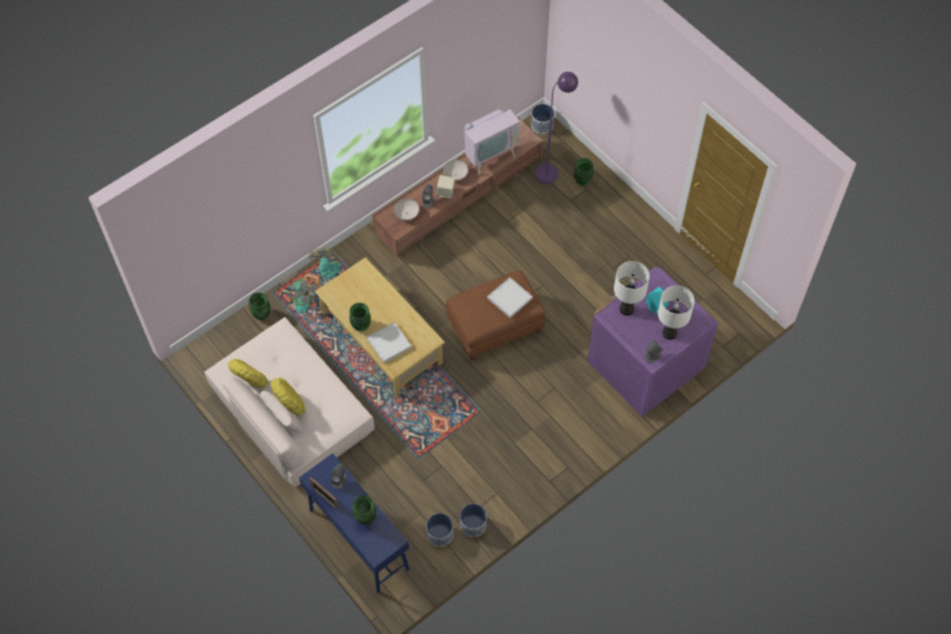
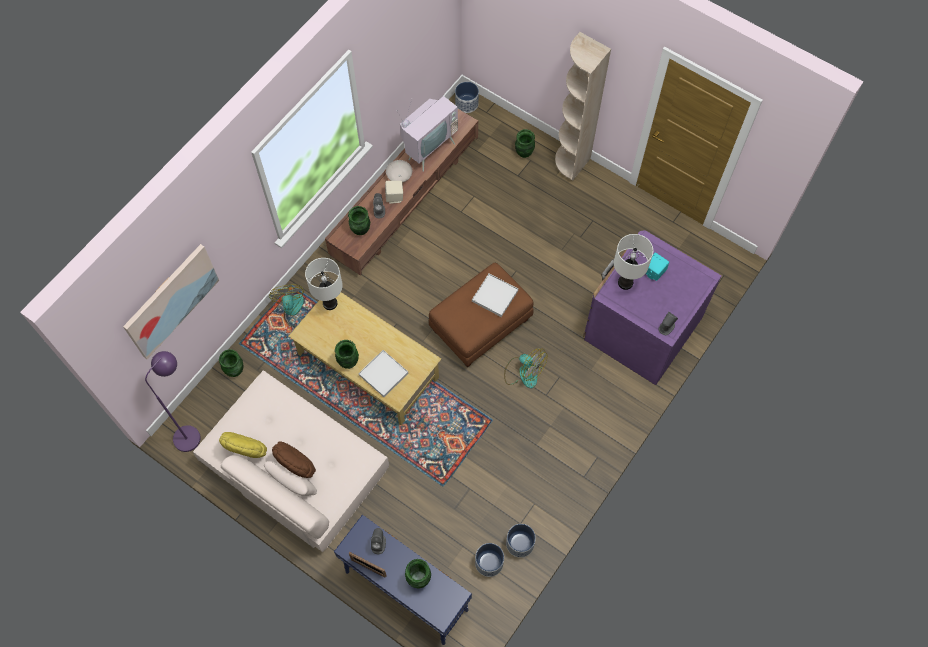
camera: 15 degrees left, 5 degrees up
yellow pillow [271,378,306,415] -> brown pillow [272,441,316,478]
fan [280,277,319,314] -> fan moved to [504,349,547,388]
white bowl [394,199,419,220] -> green vase [348,206,370,235]
purple floor lamp [535,72,578,184] -> purple floor lamp moved to [145,351,201,452]
white table lamp [658,286,695,340] -> white table lamp moved to [305,258,343,310]
none -> picture [123,244,219,359]
none -> beige bookcase [555,32,611,181]

